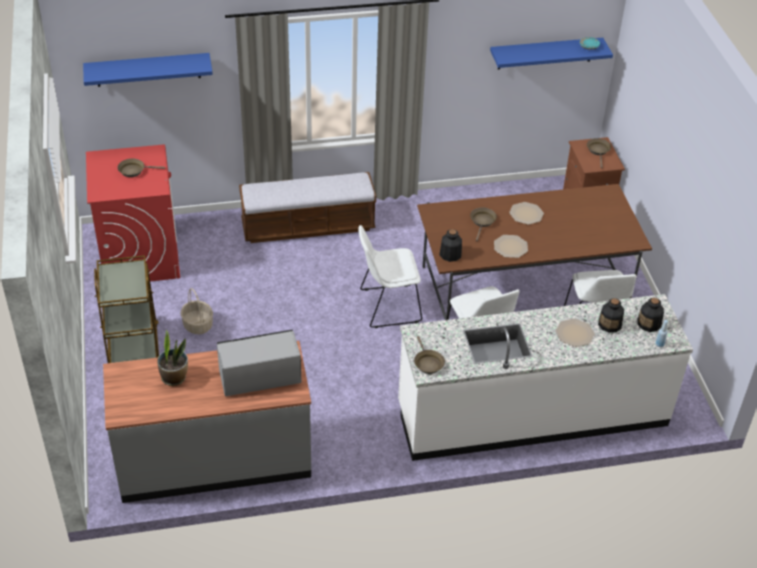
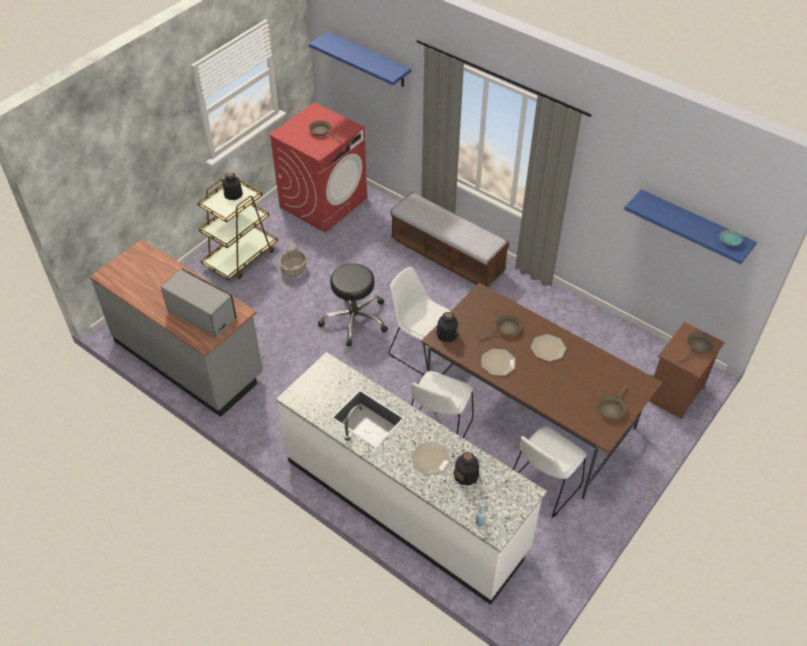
camera: 50 degrees right, 5 degrees up
potted plant [157,330,188,386] -> none
brown frying pan [414,336,445,374] -> brown frying pan moved to [598,385,627,419]
bottle [637,298,664,332] -> bottle moved to [223,172,243,200]
none -> black stool [318,263,388,346]

